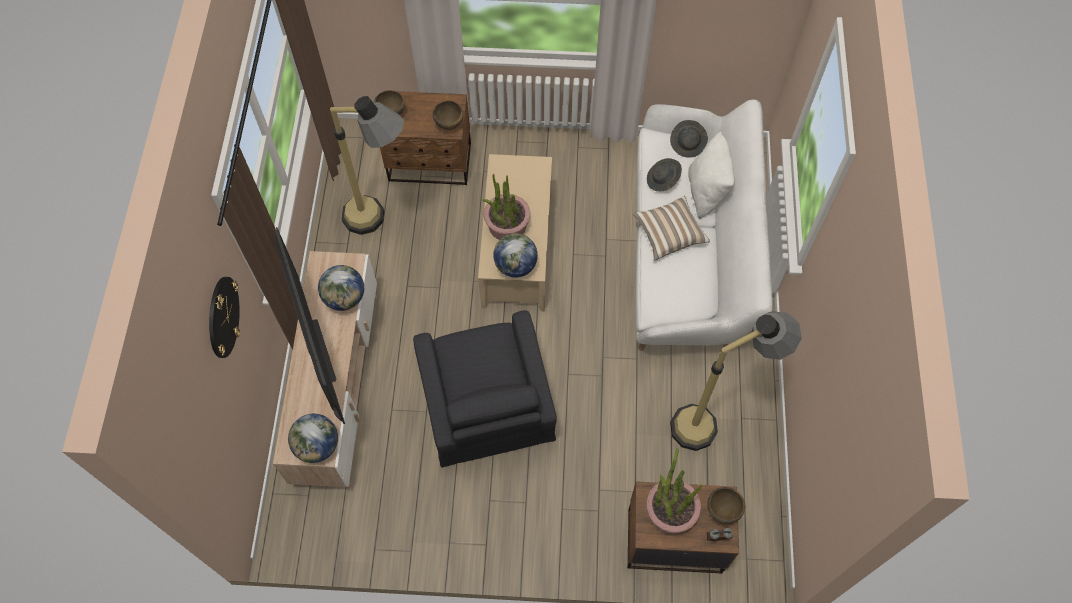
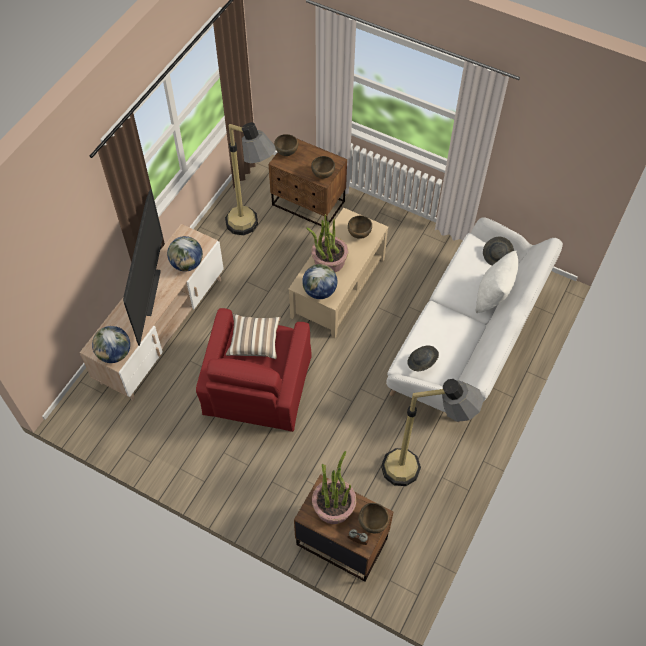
camera: 25 degrees right, 5 degrees down
wall clock [209,277,240,358] -> none
black armchair [413,311,557,468] -> red armchair [196,308,312,432]
pillow [632,196,710,260] -> pillow moved to [226,314,281,359]
grey hat [647,158,682,191] -> grey hat moved to [407,346,439,371]
none -> brown bowl [348,216,372,239]

